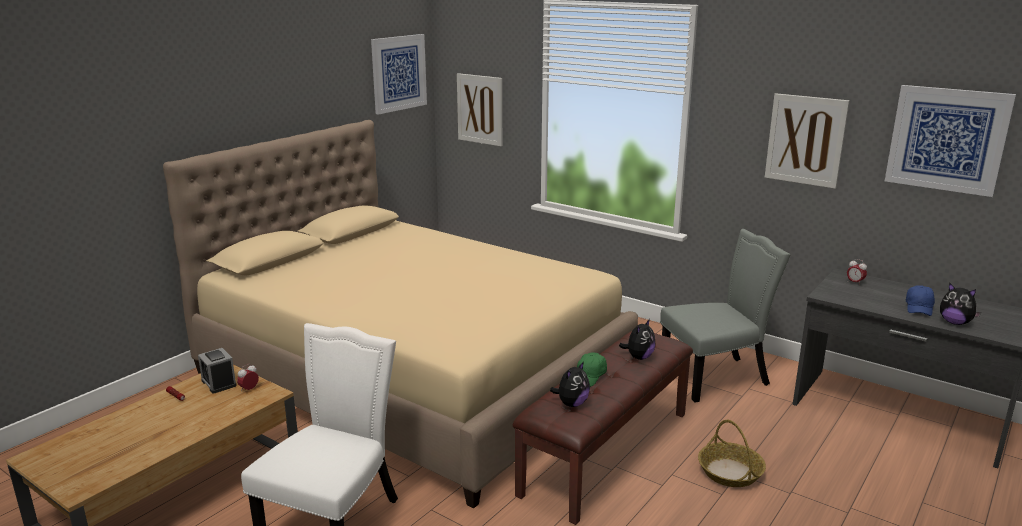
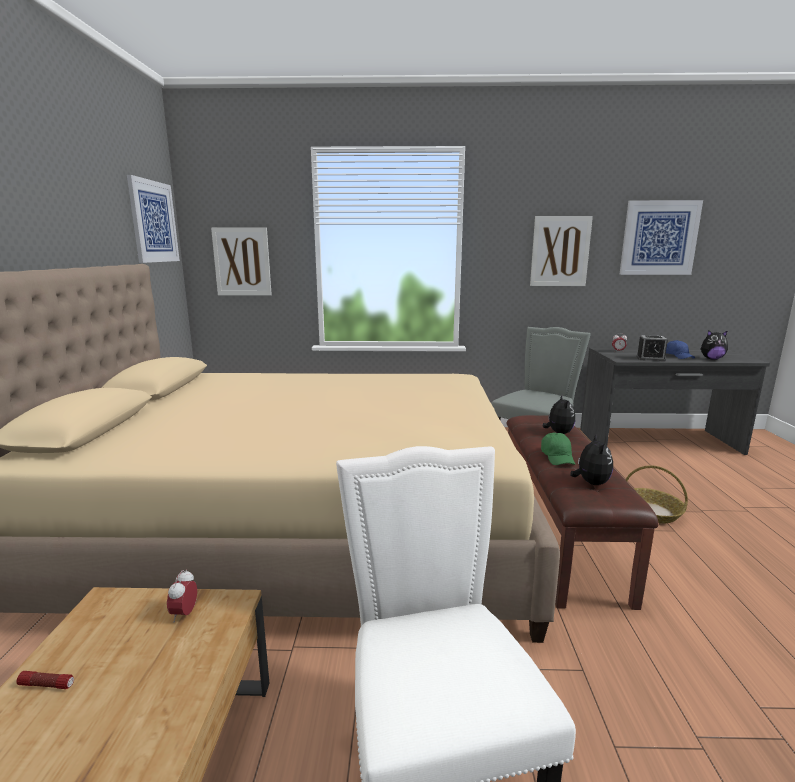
camera: 35 degrees left, 5 degrees down
alarm clock [198,348,237,393] -> alarm clock moved to [636,334,668,362]

